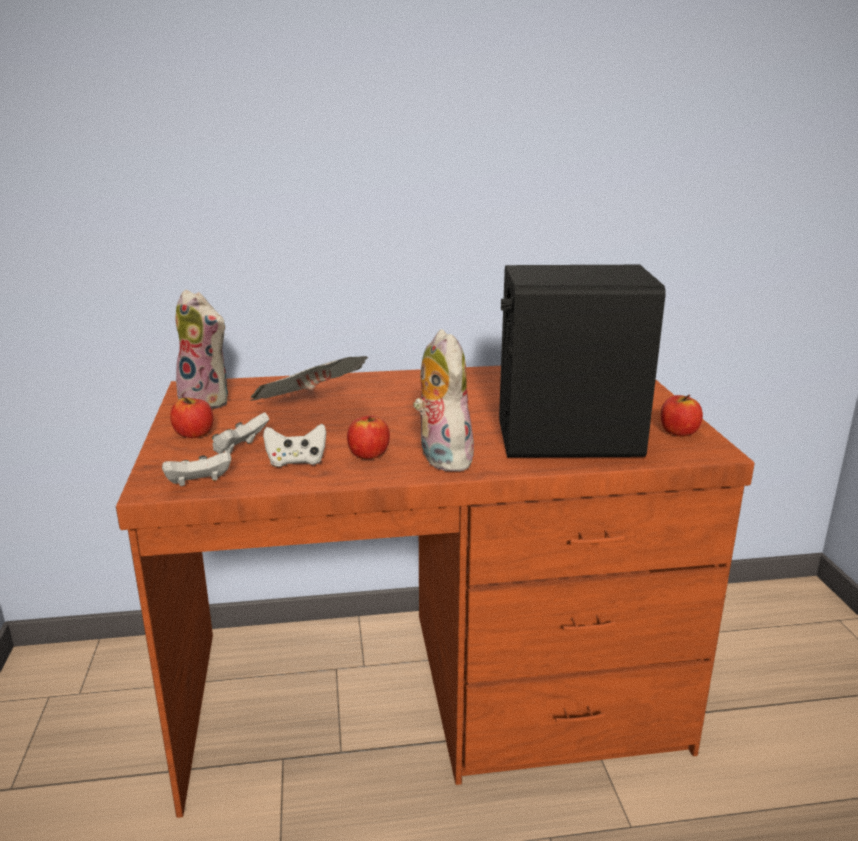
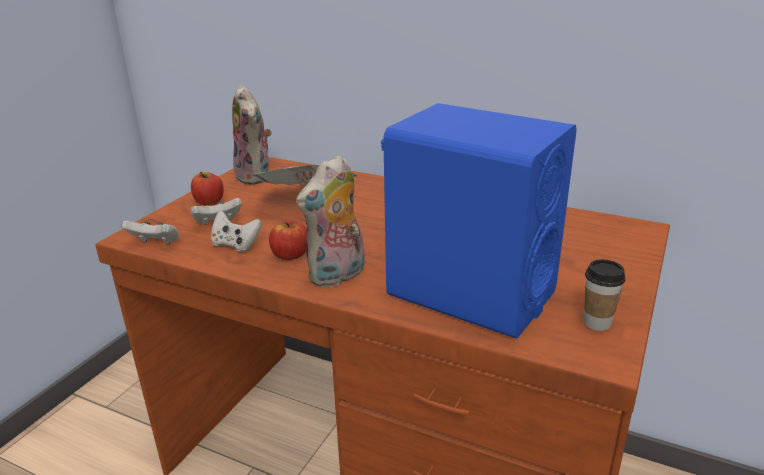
camera: 35 degrees right, 5 degrees up
plush toy [413,329,474,472] -> plush toy turned 150 degrees counterclockwise [296,155,365,287]
black speaker [499,265,666,458] -> blue speaker [381,103,577,339]
apple [661,395,703,436] -> cup [584,259,626,331]

